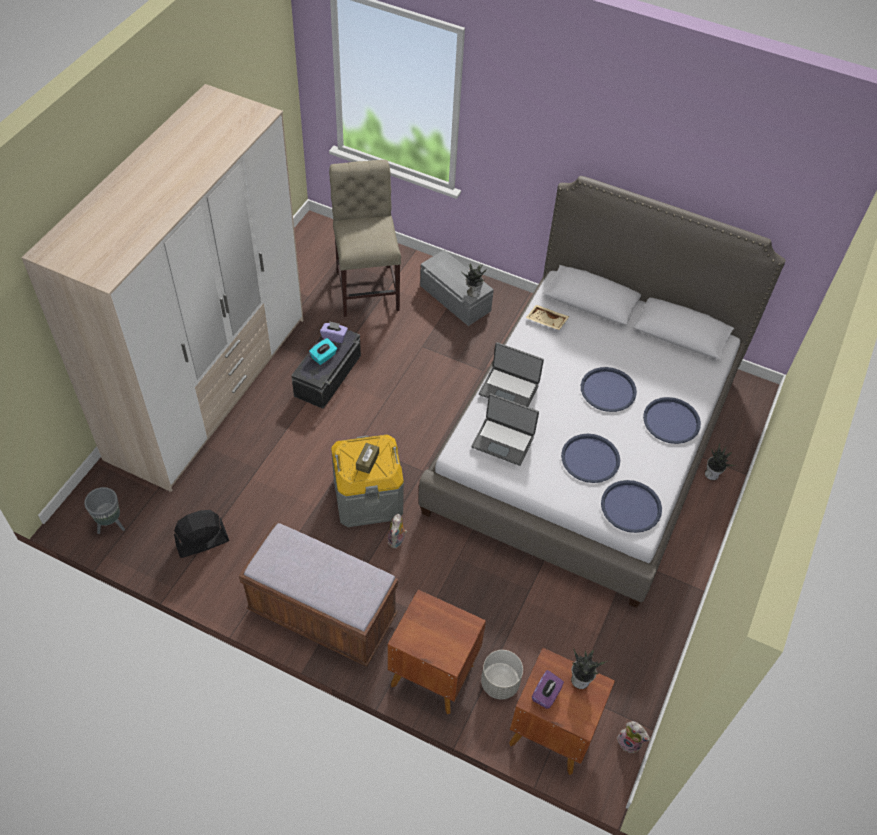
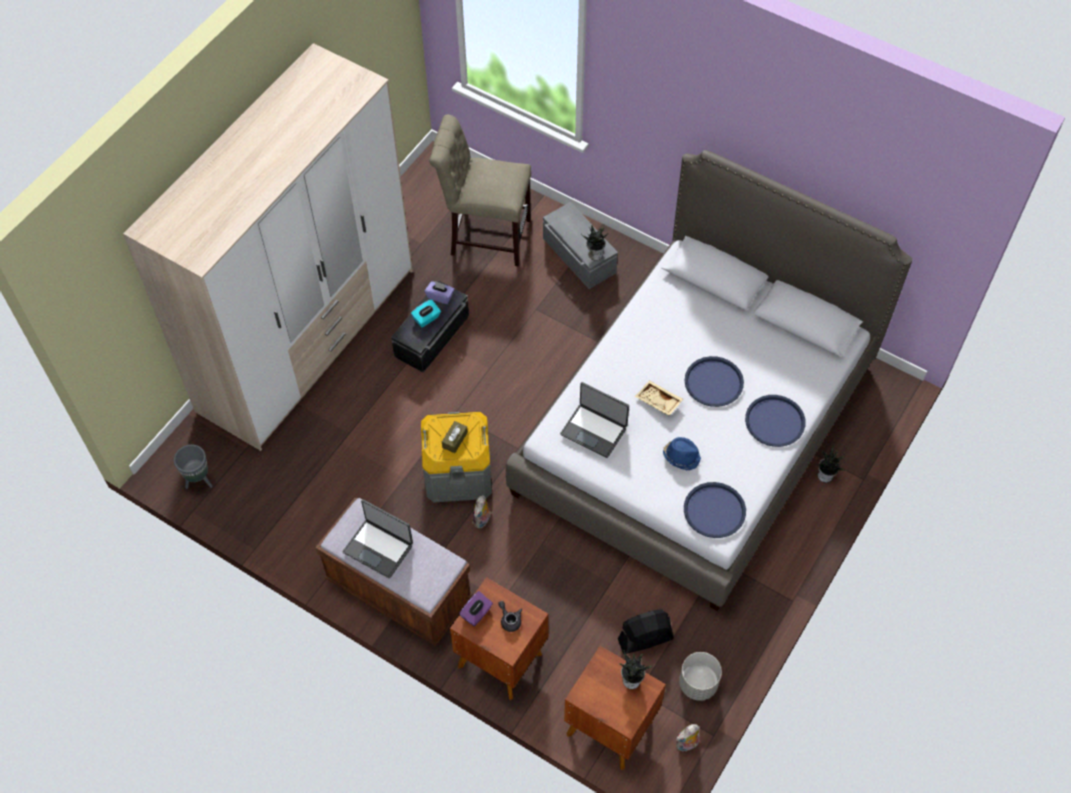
camera: 10 degrees right, 5 degrees up
black fan [174,510,229,558] -> black fan moved to [618,609,674,654]
beige chair [329,160,401,317] -> beige chair turned 75 degrees counterclockwise [429,115,531,266]
laptop [479,342,544,407] -> laptop moved to [343,499,413,578]
grey planter [481,650,523,700] -> grey planter moved to [679,652,722,701]
beige tray [526,305,569,330] -> beige tray moved to [635,381,683,416]
purple tissue box [532,670,564,709] -> purple tissue box moved to [459,591,493,626]
blue tray [561,434,620,483] -> blue hat [663,437,701,470]
plush toy [617,721,650,754] -> plush toy turned 105 degrees clockwise [676,724,700,752]
none -> grey teapot [498,601,522,632]

